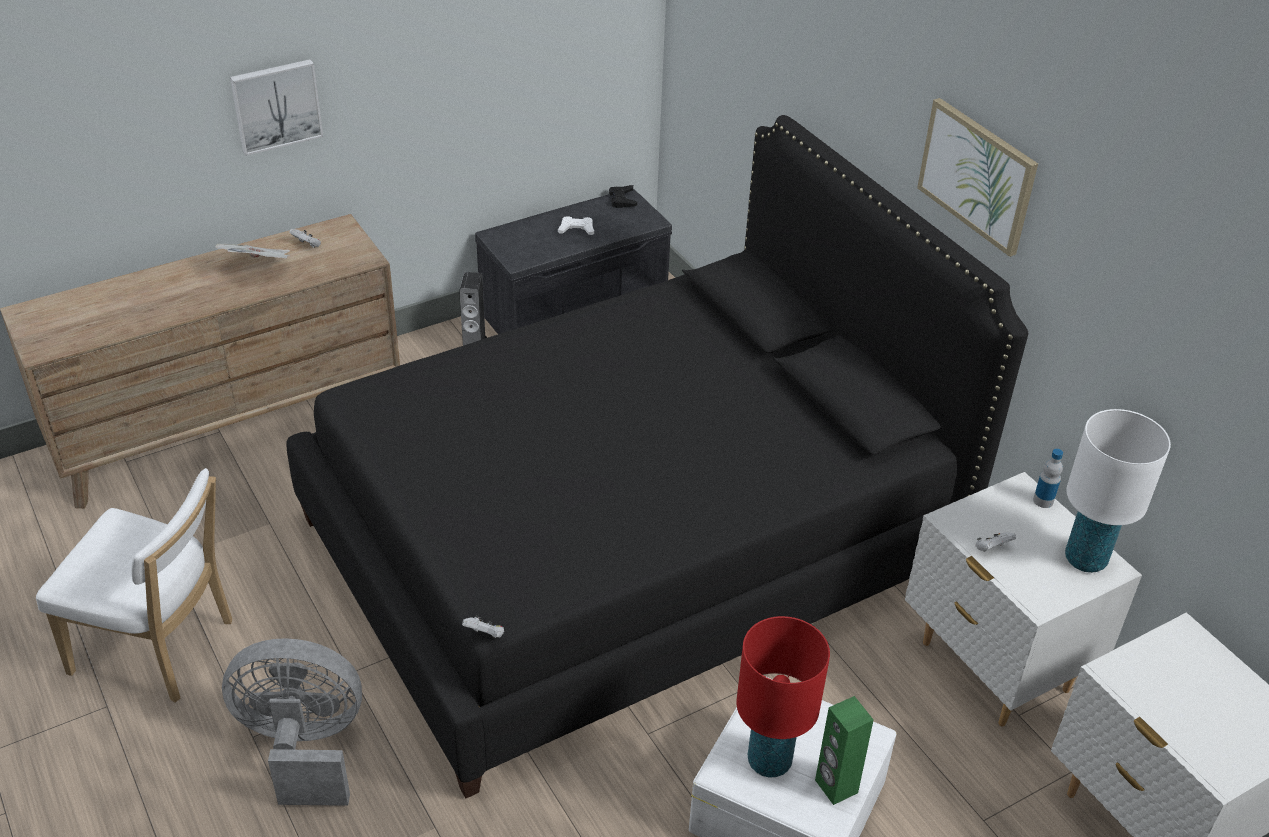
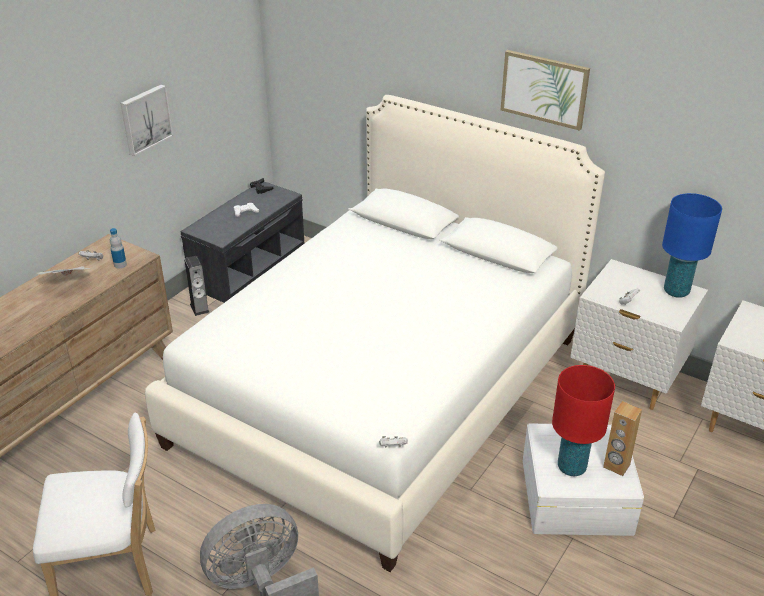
camera: 25 degrees left, 5 degrees down
picture [230,59,323,156] -> picture moved to [120,85,173,156]
black bed [286,115,1028,798] -> white bed [145,95,605,572]
green speaker [815,696,874,805] -> brown speaker [603,401,642,476]
bottle [1033,449,1063,508] -> bottle moved to [110,228,127,268]
white table lamp [1065,409,1171,573] -> blue table lamp [662,193,722,298]

